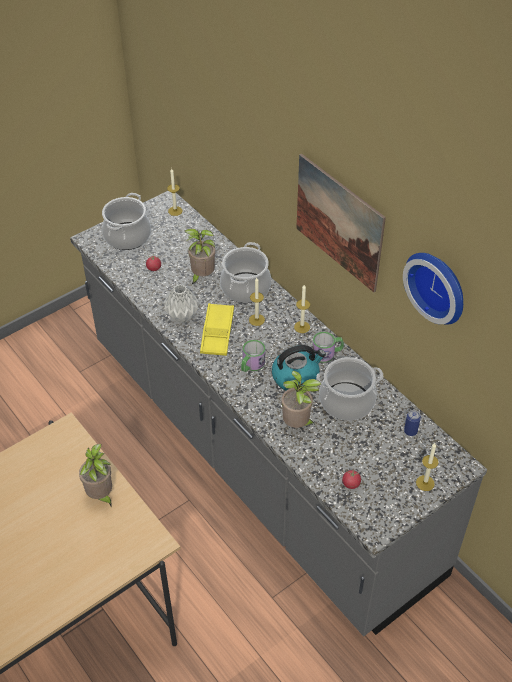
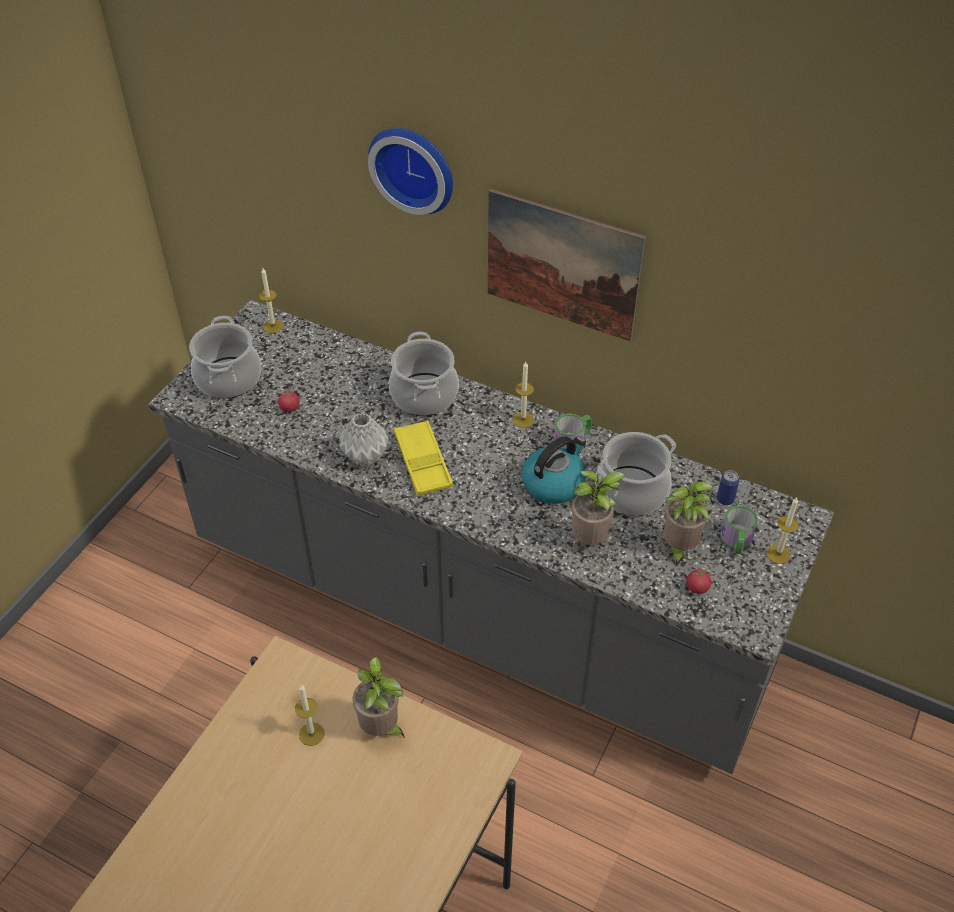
camera: 25 degrees left, 0 degrees up
potted plant [185,229,216,284] -> potted plant moved to [664,481,714,567]
mug [241,340,265,372] -> mug moved to [720,506,758,554]
candle [249,278,265,326] -> candle moved to [295,685,325,746]
wall clock [403,253,463,325] -> wall clock moved to [368,128,453,215]

